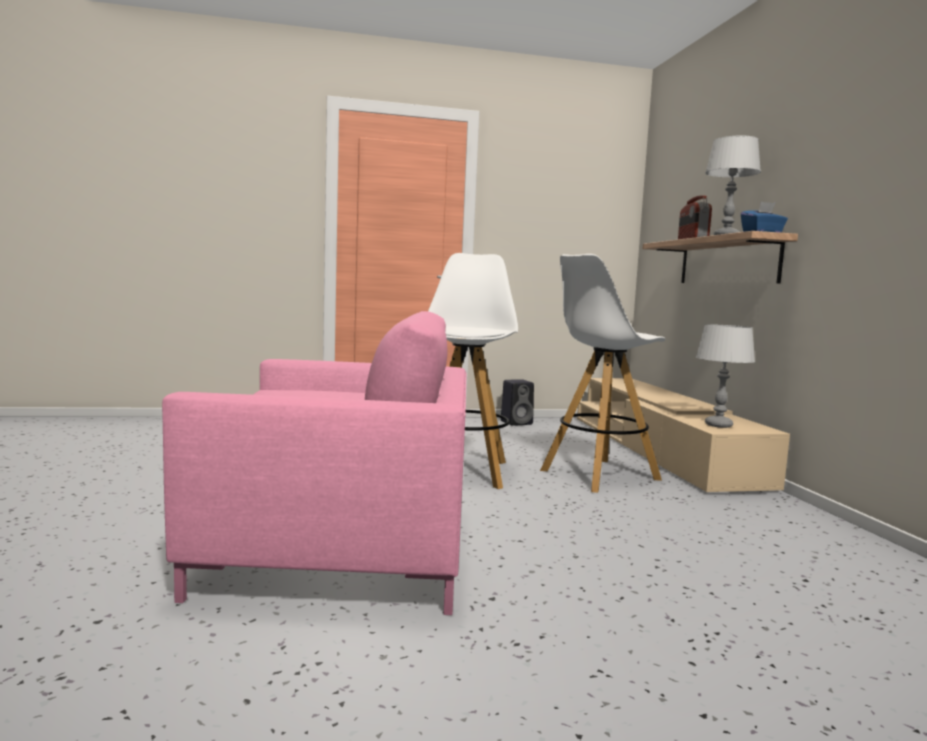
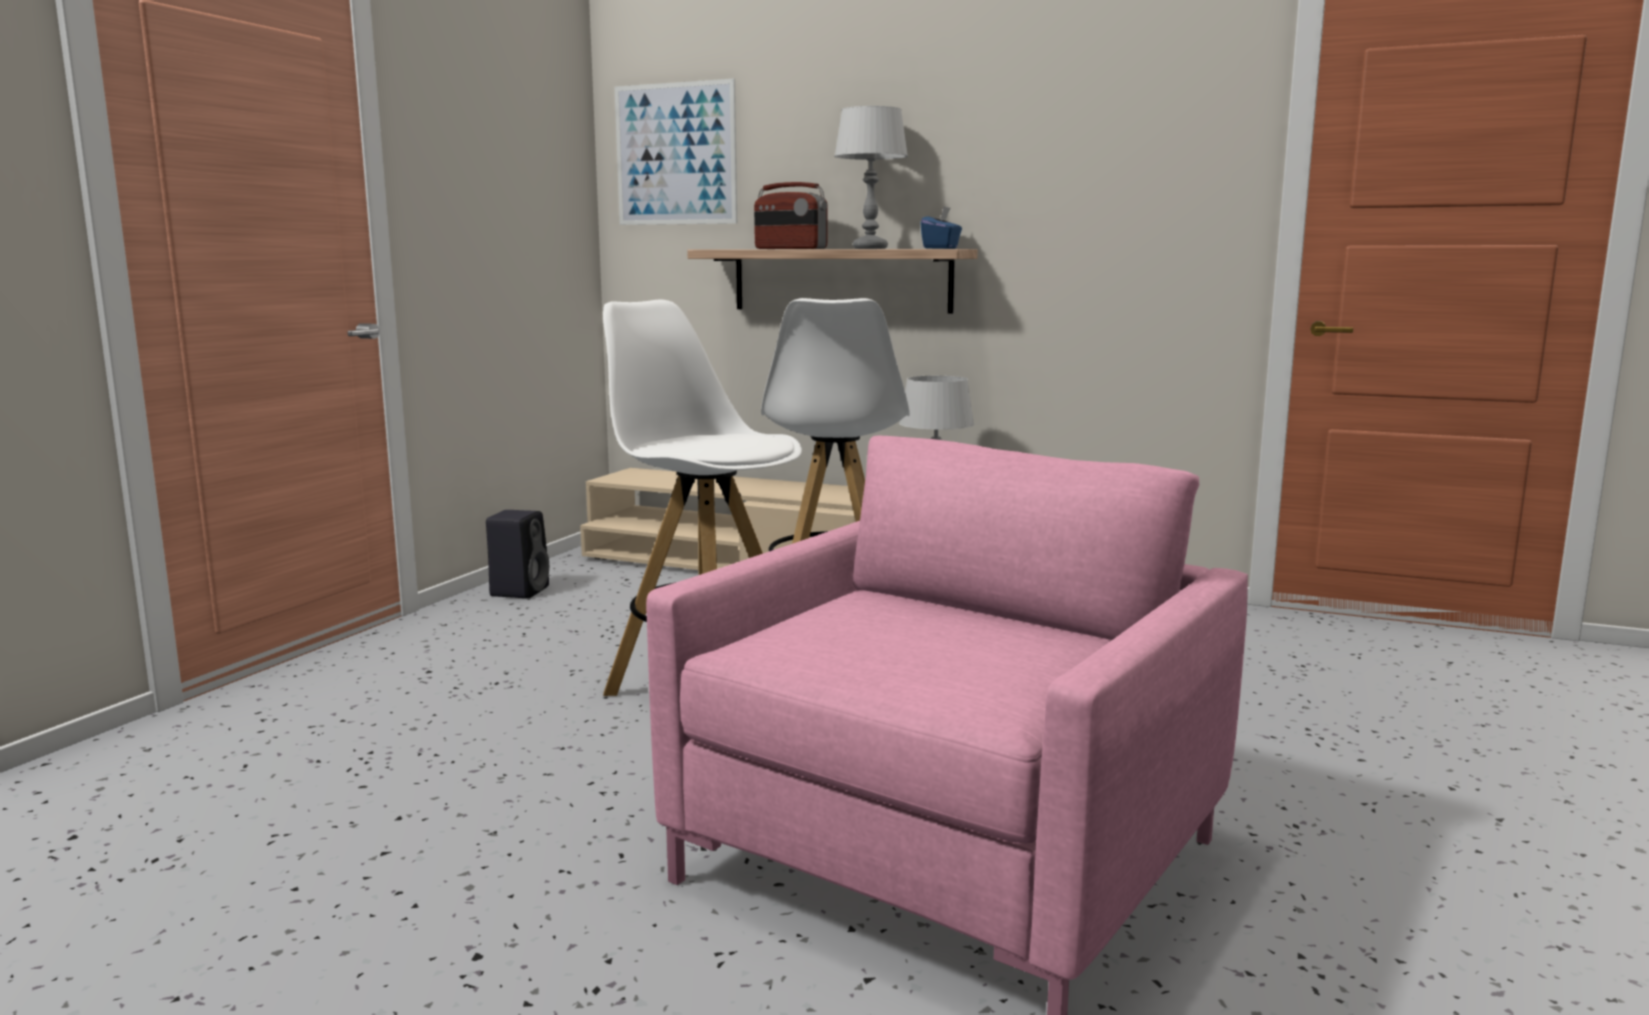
camera: 55 degrees left, 5 degrees up
none -> picture [615,79,737,225]

